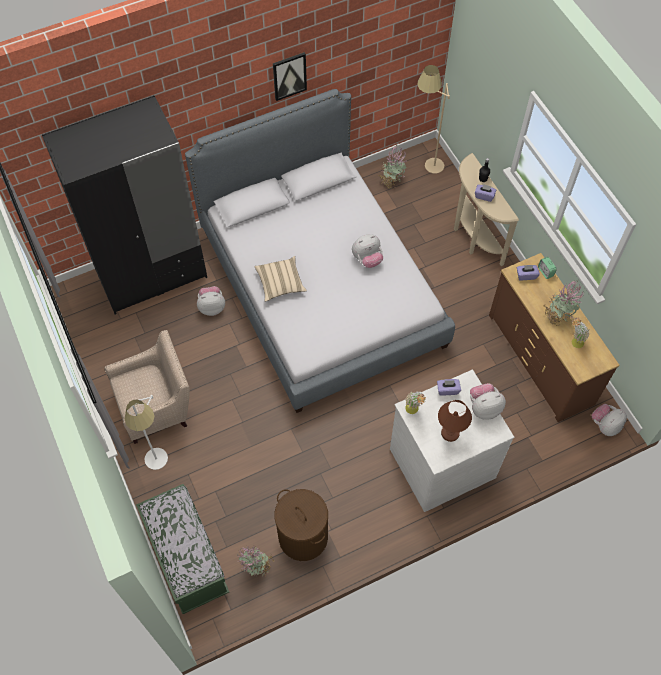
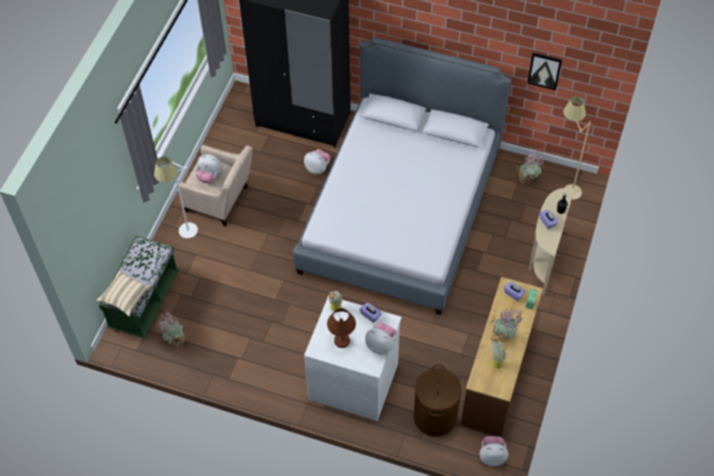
camera: 45 degrees right, 5 degrees down
beige pillow [254,256,307,302] -> beige pillow moved to [97,271,151,316]
picture [273,52,307,101] -> picture moved to [527,53,562,90]
brown laundry basket [274,489,328,561] -> brown laundry basket moved to [414,365,462,437]
plush toy [352,234,383,268] -> plush toy moved to [196,154,222,183]

